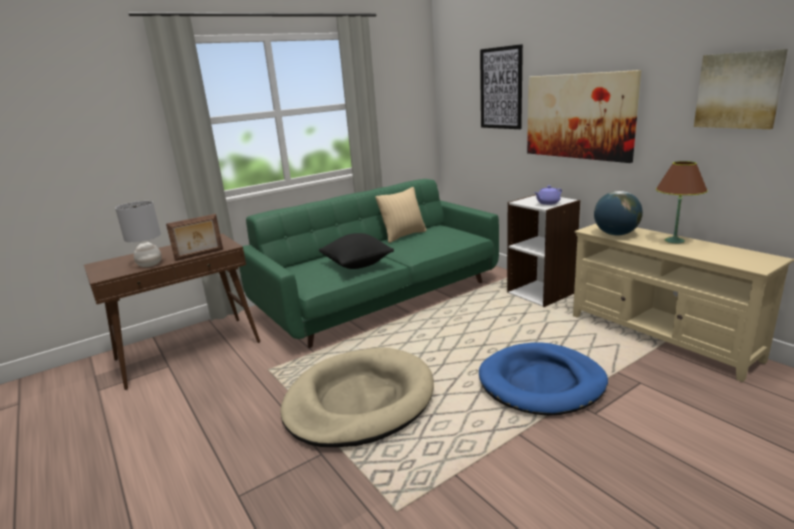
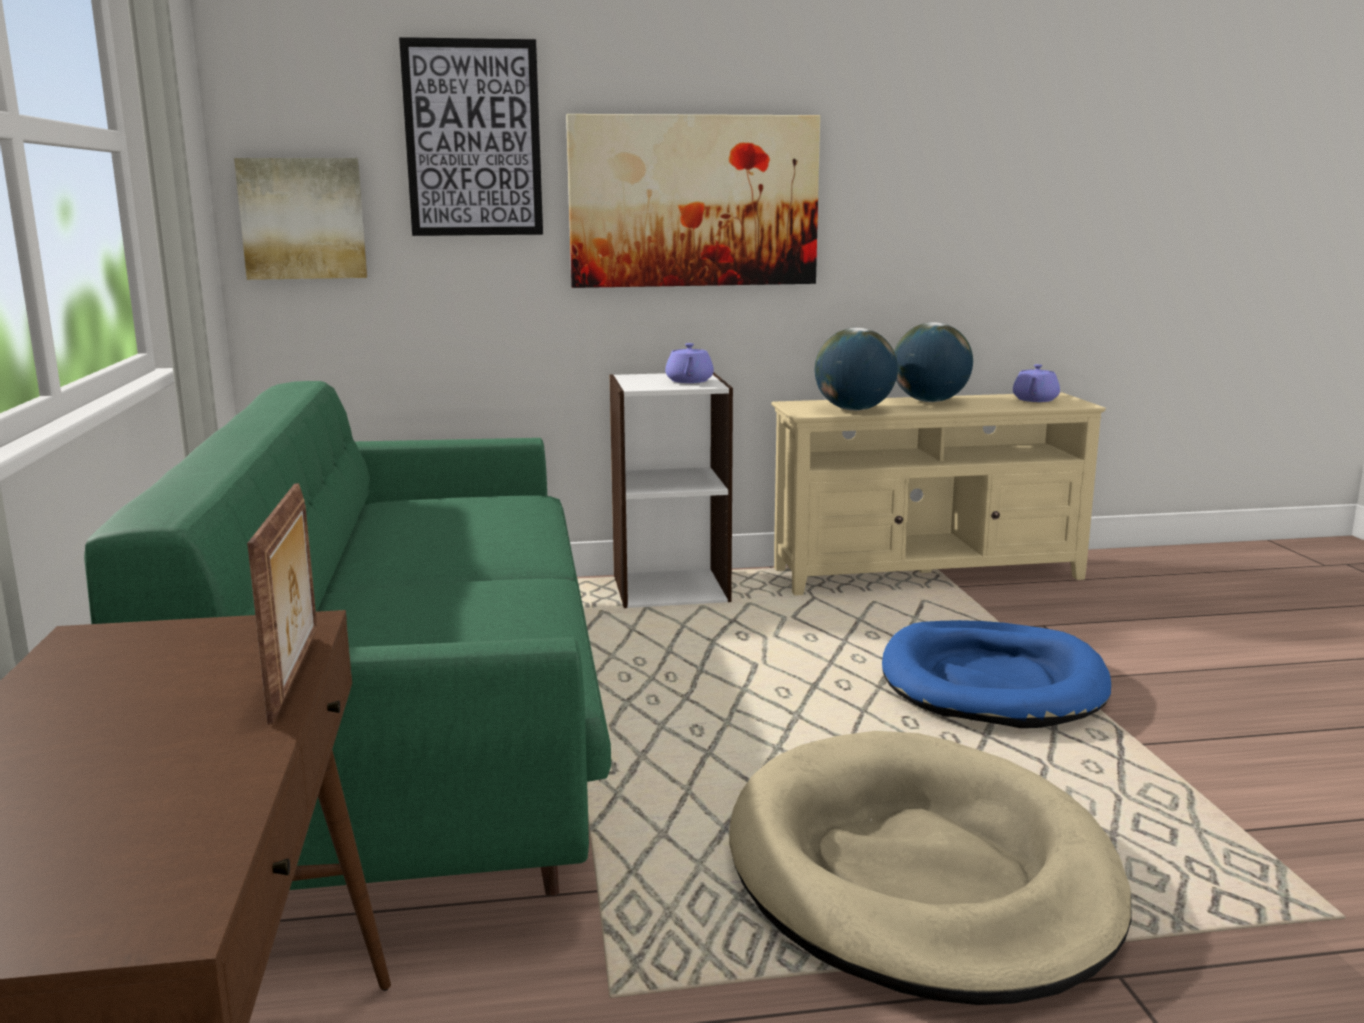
camera: 65 degrees left, 5 degrees down
grey table lamp [115,201,162,267] -> none
black pillow [319,233,394,269] -> none
beige pillow [376,187,427,243] -> none
brown table lamp [656,161,708,243] -> globe [894,322,973,402]
picture [694,49,788,129] -> picture moved to [234,158,367,280]
none -> purple teapot [1013,364,1060,402]

